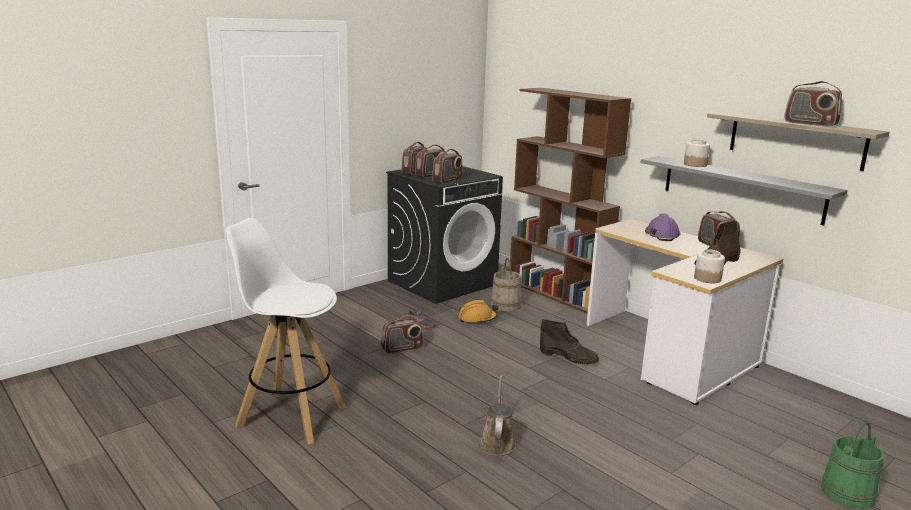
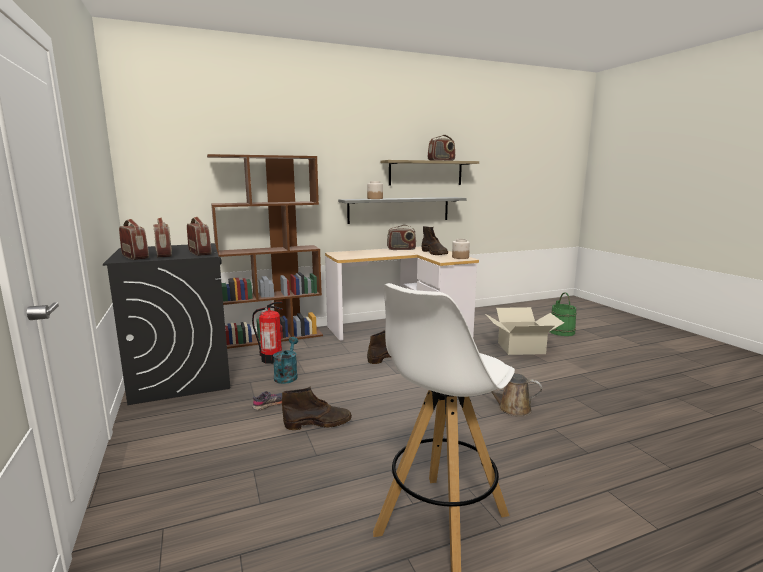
camera: 70 degrees left, 5 degrees down
radio [381,315,424,354] -> brown boot [282,387,352,430]
orange hard hat [458,300,498,324] -> turquoise watering can [273,337,298,384]
beige bucket [491,258,521,311] -> fire extinguisher [252,302,283,364]
purple hard hat [645,214,681,241] -> none
none -> cardboard box [486,307,564,355]

